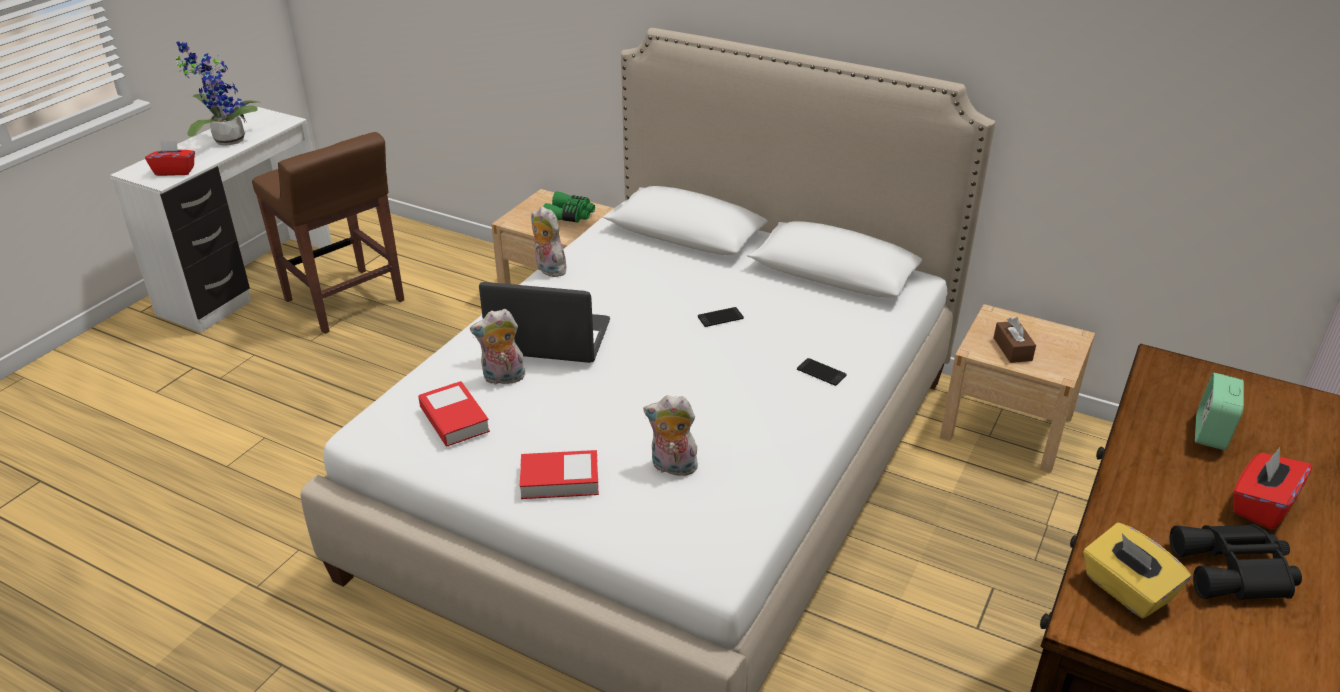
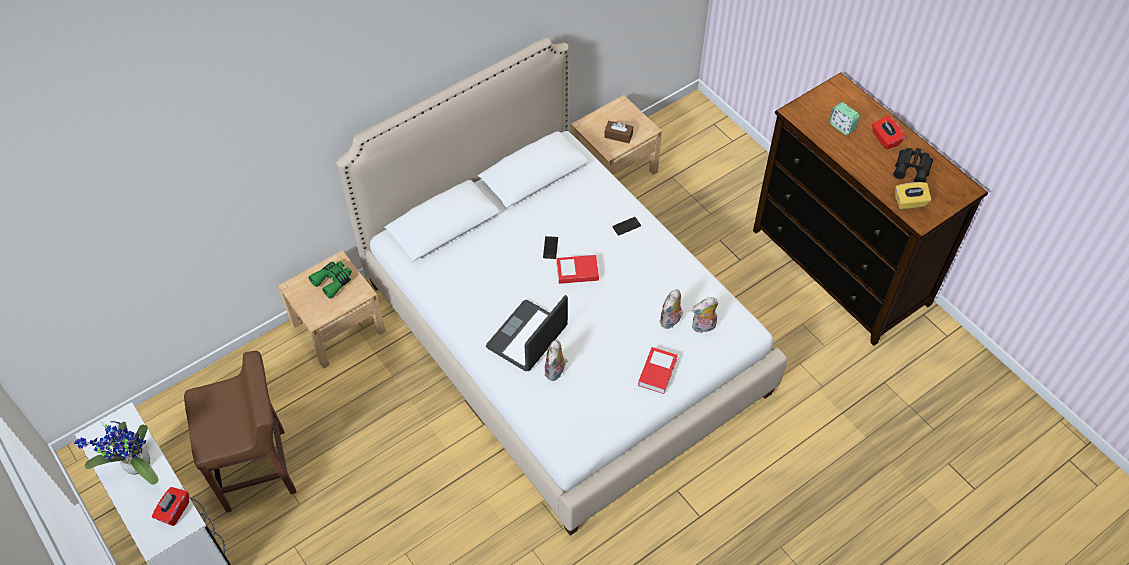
camera: 65 degrees left, 20 degrees up
book [418,381,490,446] -> book moved to [556,255,599,284]
plush toy [531,206,567,277] -> plush toy moved to [692,297,718,333]

